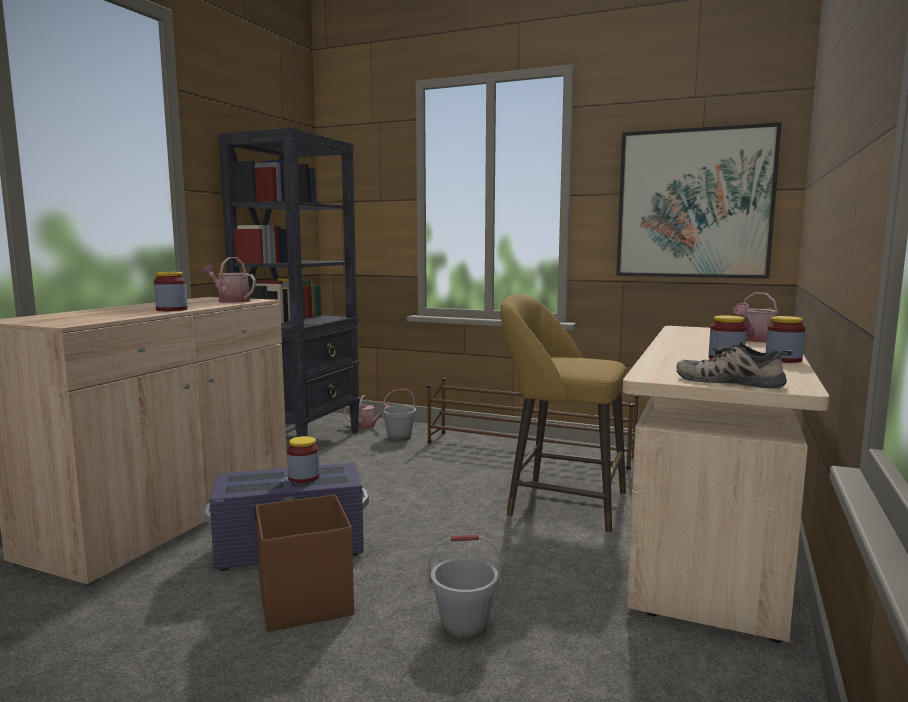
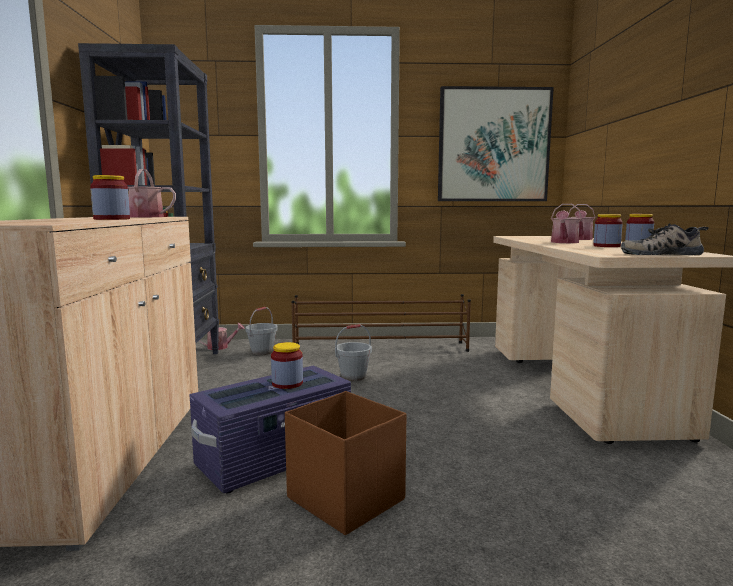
camera: 25 degrees left, 0 degrees up
grey bucket [427,535,501,640] -> grey bucket moved to [335,324,372,381]
yellow stool [500,294,626,533] -> none
none -> watering can [551,204,582,243]

